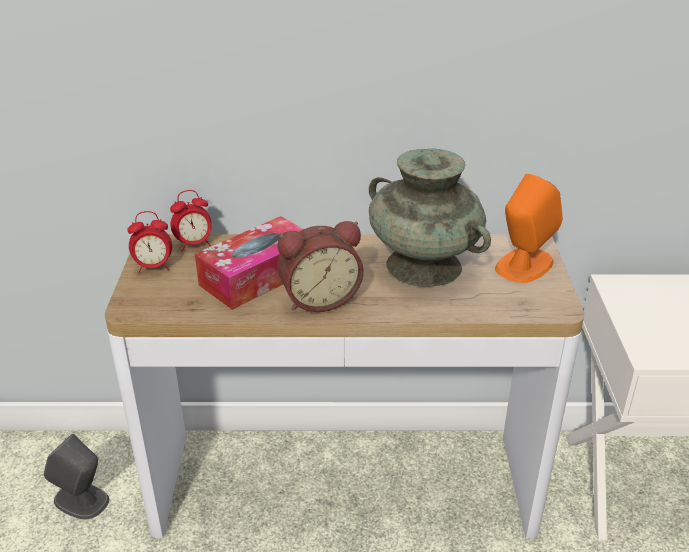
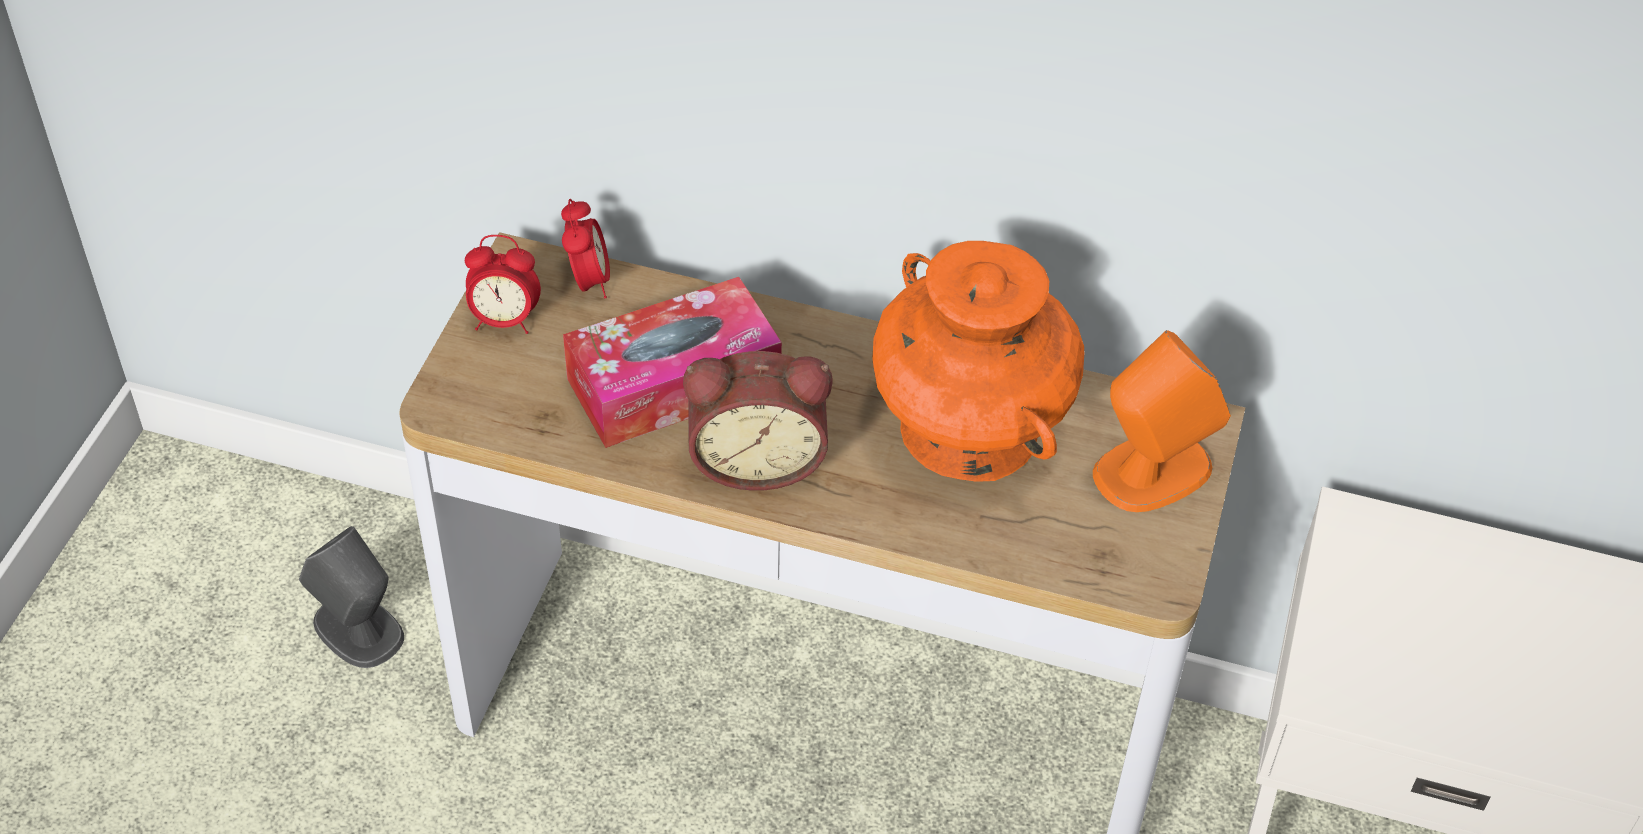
camera: 15 degrees right, 15 degrees up
alarm clock [170,190,212,251] -> alarm clock turned 90 degrees counterclockwise [561,199,610,298]
turquoise vase [369,148,491,287] -> orange vase [872,241,1084,482]

